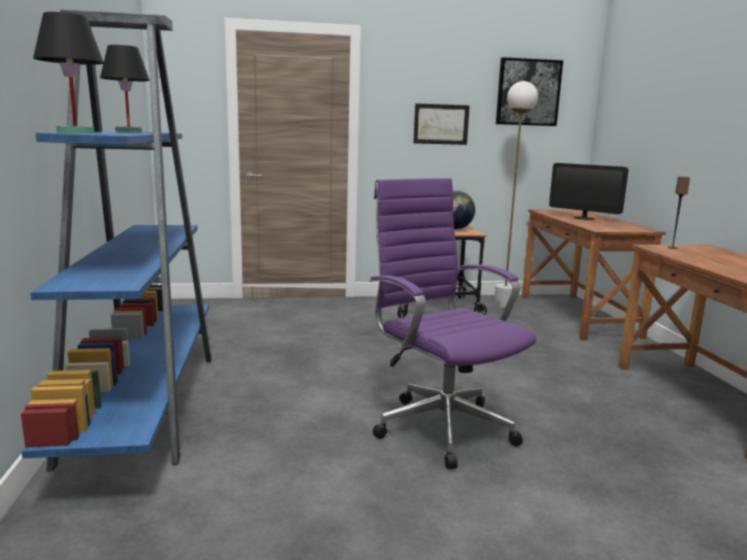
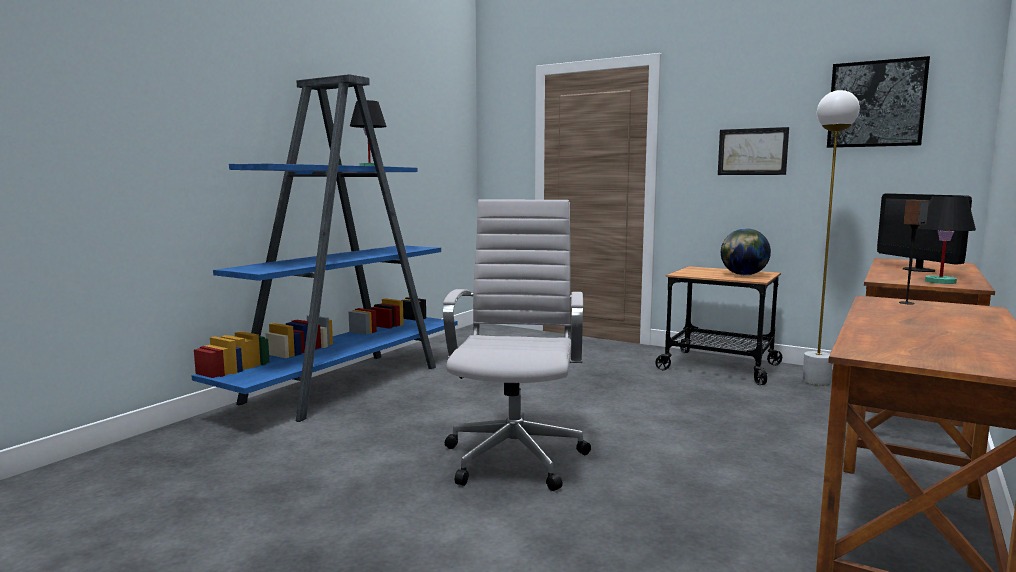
camera: 40 degrees right, 5 degrees down
black table lamp [33,12,104,133] -> black table lamp moved to [918,196,976,284]
purple office chair [369,178,536,469] -> white office chair [443,200,591,491]

